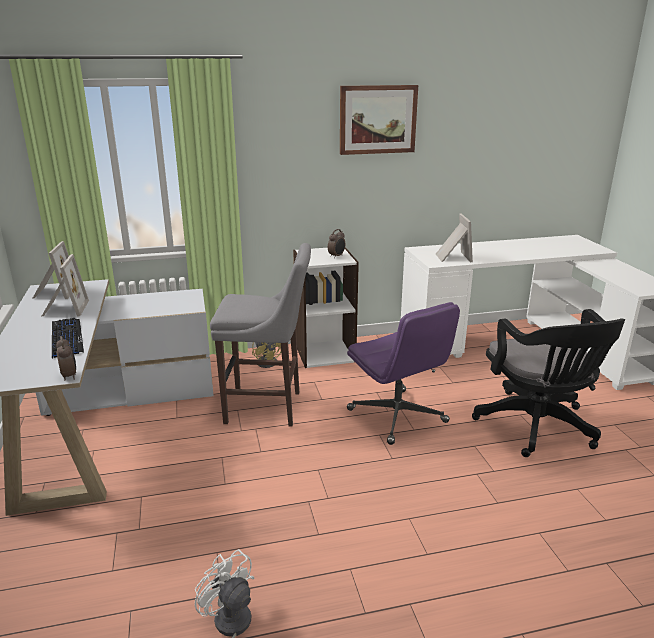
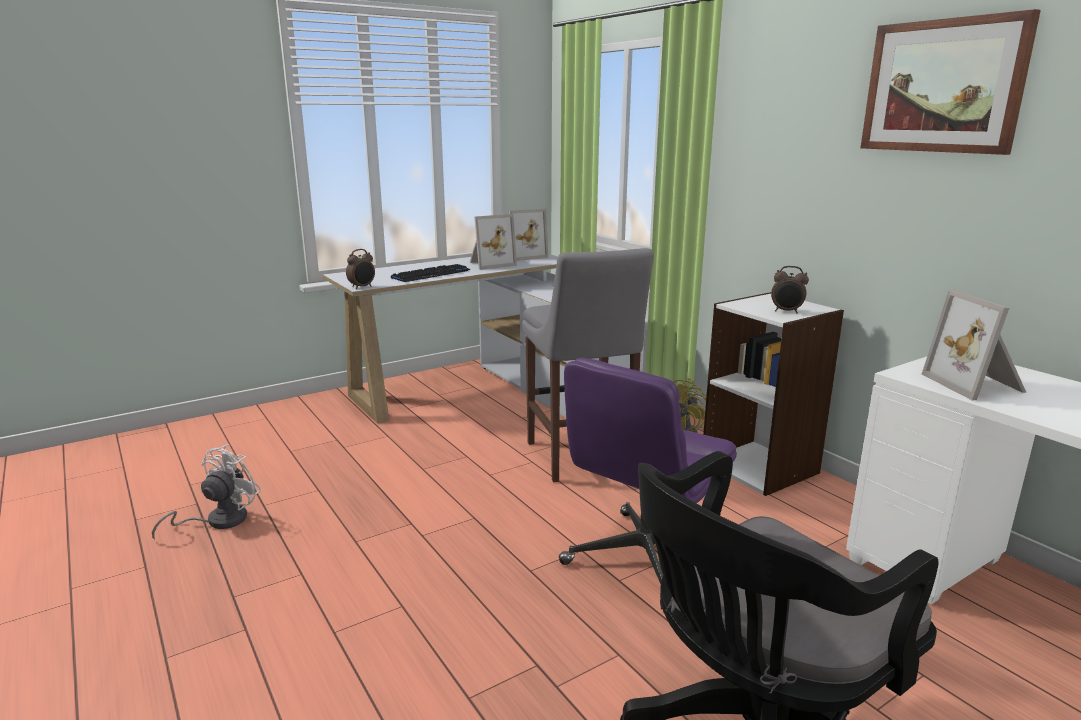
camera: 70 degrees right, 5 degrees down
picture frame [436,213,473,262] -> picture frame turned 105 degrees clockwise [922,289,1027,400]

